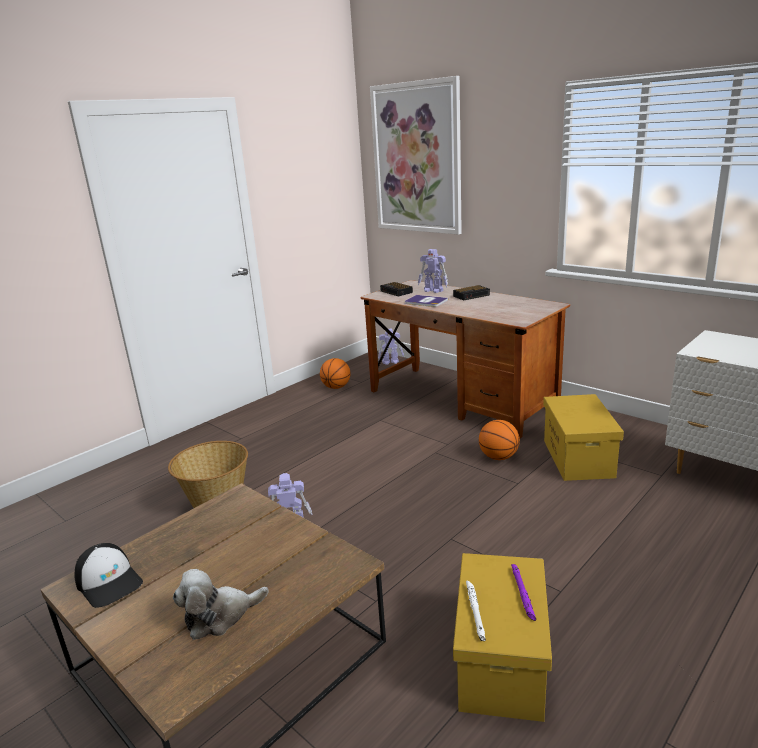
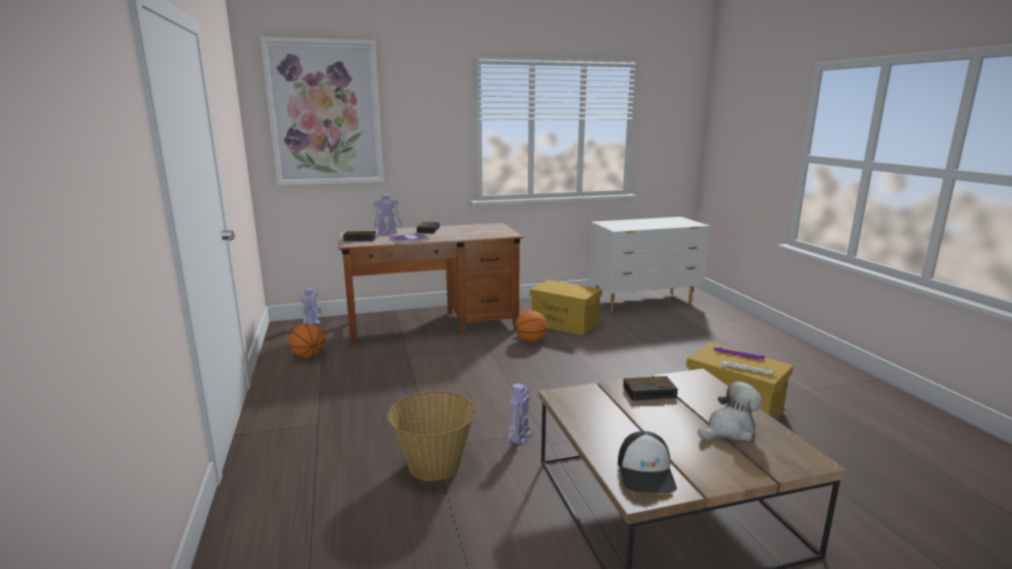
camera: 60 degrees left, 5 degrees down
cap [75,543,143,608] -> cap turned 105 degrees clockwise [618,431,677,493]
plush toy [173,569,269,640] -> plush toy turned 120 degrees counterclockwise [698,381,762,441]
none -> alarm clock [623,376,678,400]

